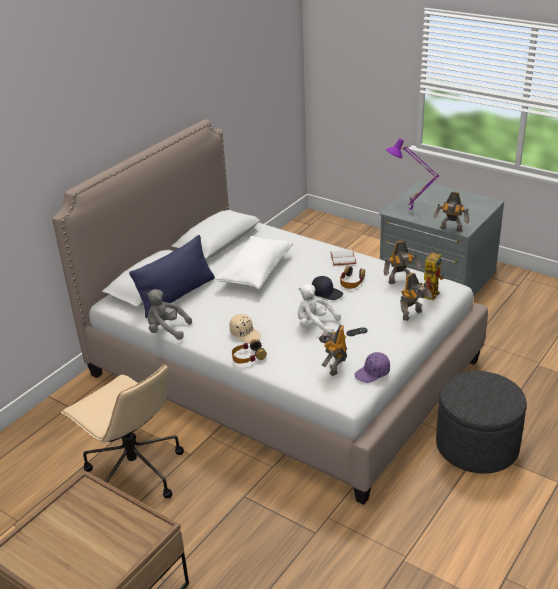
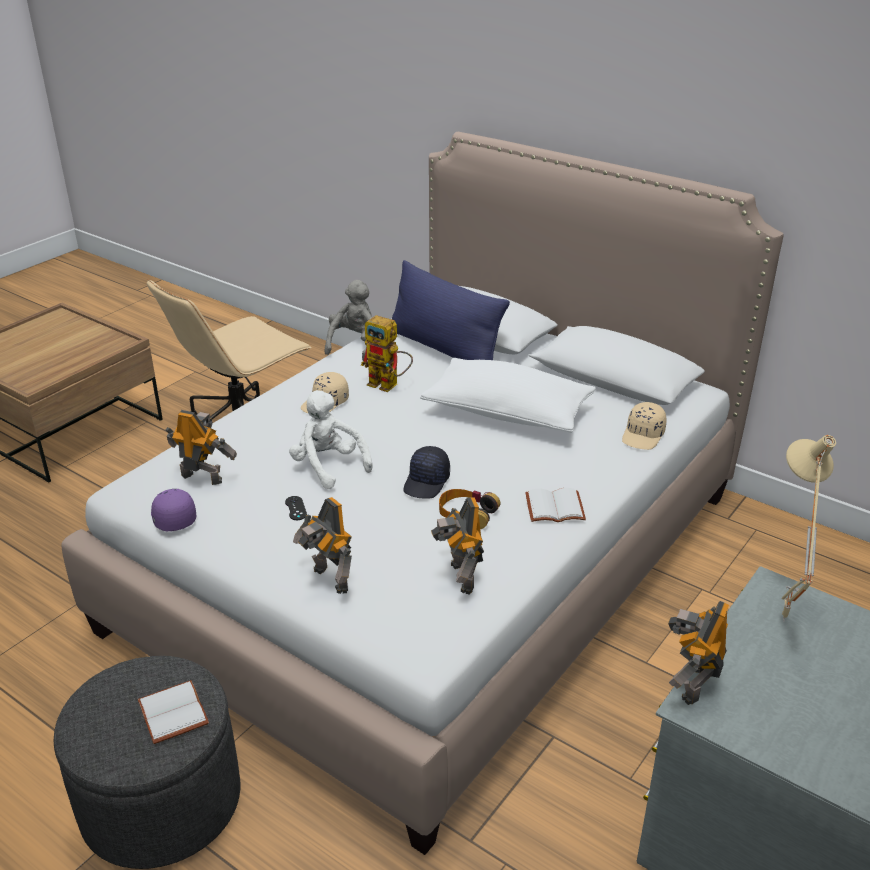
camera: 90 degrees right, 0 degrees up
headphones [232,339,267,364] -> none
white plush toy [298,284,341,333] -> white plush toy turned 60 degrees counterclockwise [289,390,373,489]
purple table lamp [386,138,440,211] -> beige table lamp [782,435,836,619]
toy robot [424,250,445,300] -> toy robot moved to [361,315,413,392]
none -> white book [138,680,209,744]
none -> beige cap [622,402,667,450]

